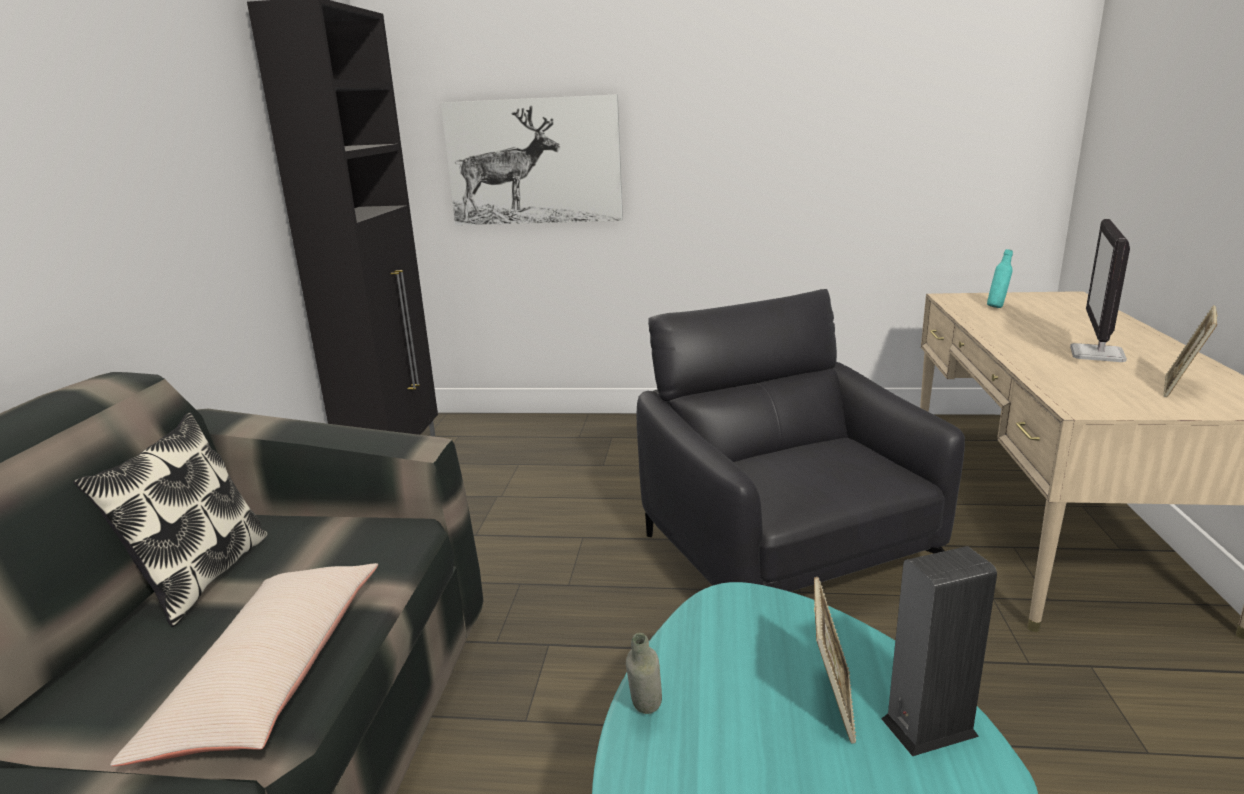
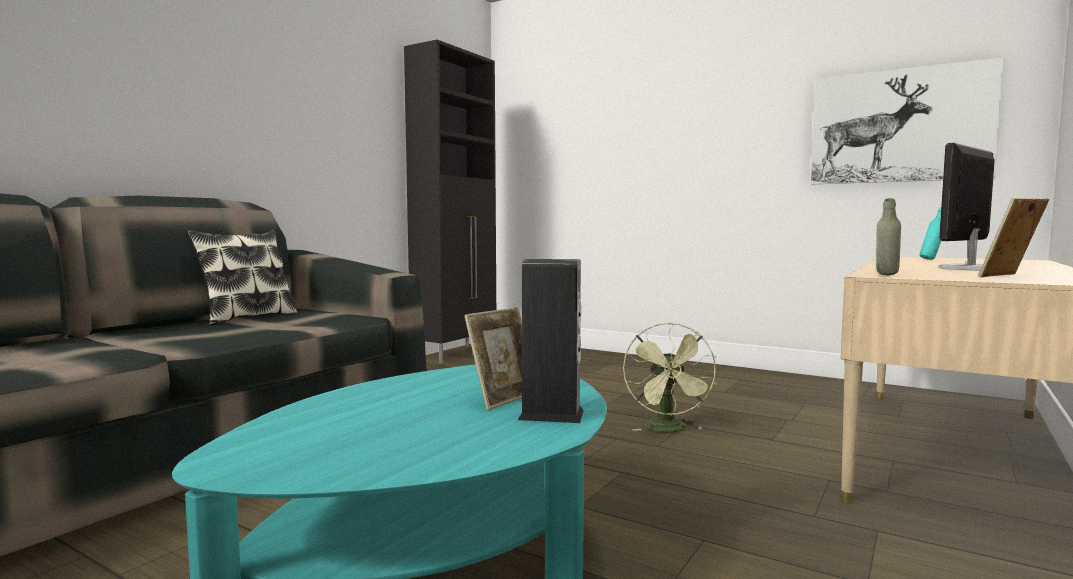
camera: 25 degrees right, 15 degrees down
beige pillow [110,563,378,766] -> none
picture [441,94,623,225] -> picture moved to [811,57,1005,184]
grey bottle [626,633,662,714] -> grey bottle moved to [876,198,901,275]
black armchair [636,289,965,592] -> green fan [623,322,717,432]

